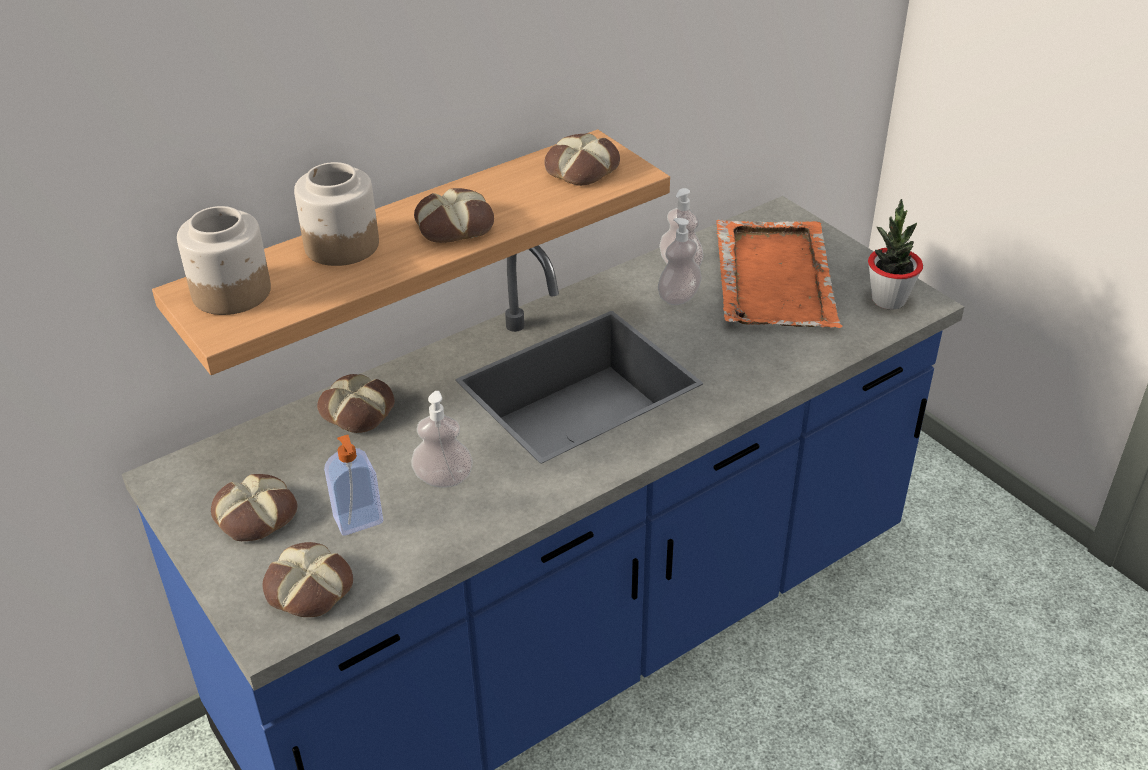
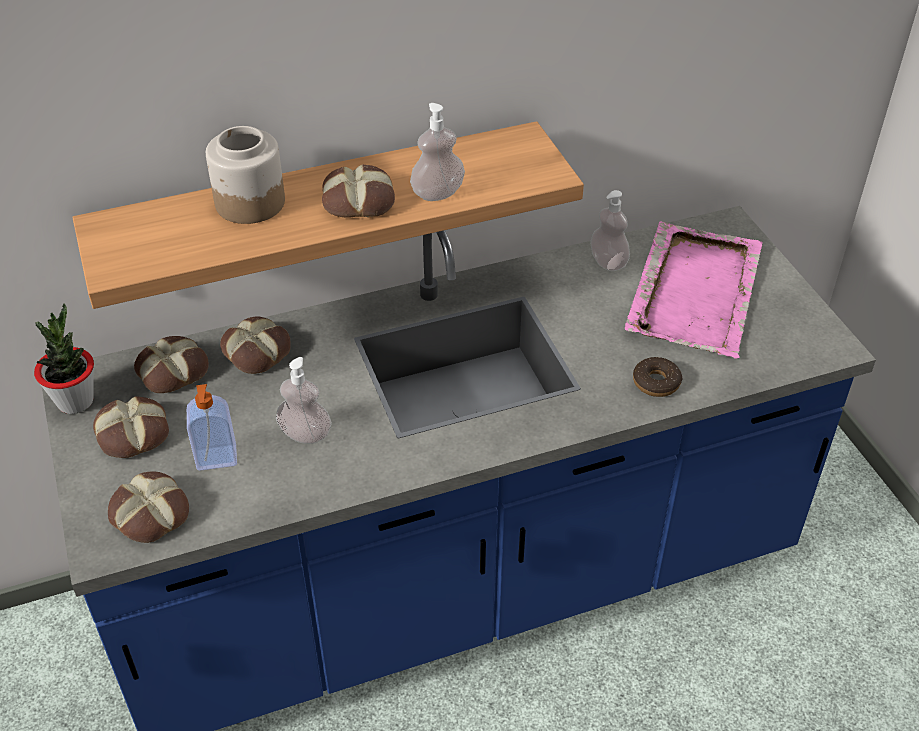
camera: 15 degrees right, 5 degrees up
jar [177,206,271,315] -> none
bread [545,133,620,186] -> bread moved to [134,336,209,393]
soap dispenser [658,218,702,305] -> soap dispenser moved to [410,103,465,201]
orange tray [716,219,843,328] -> pink tray [625,221,763,358]
potted plant [868,199,923,310] -> potted plant moved to [34,303,94,414]
none -> donut [633,357,682,397]

